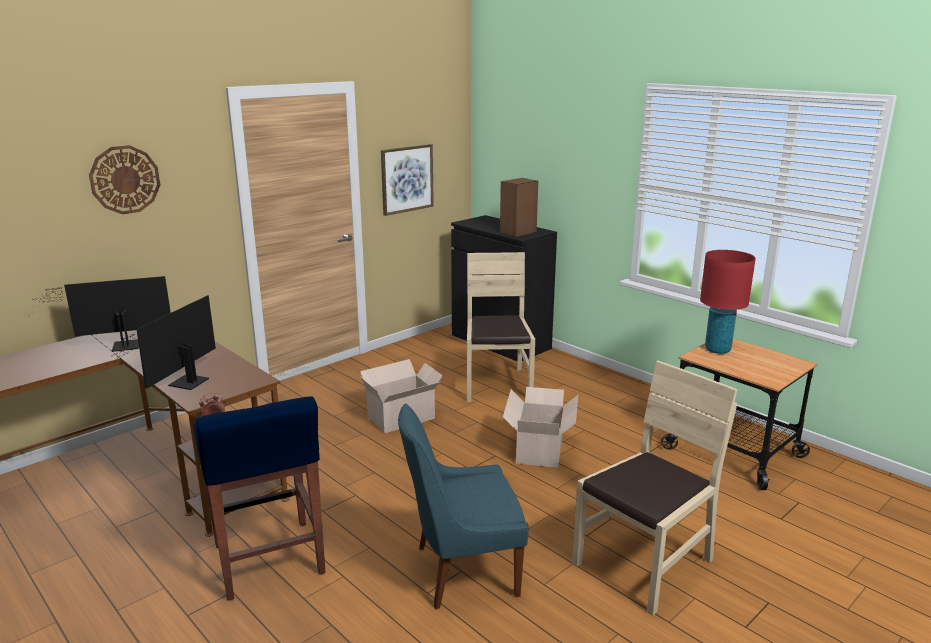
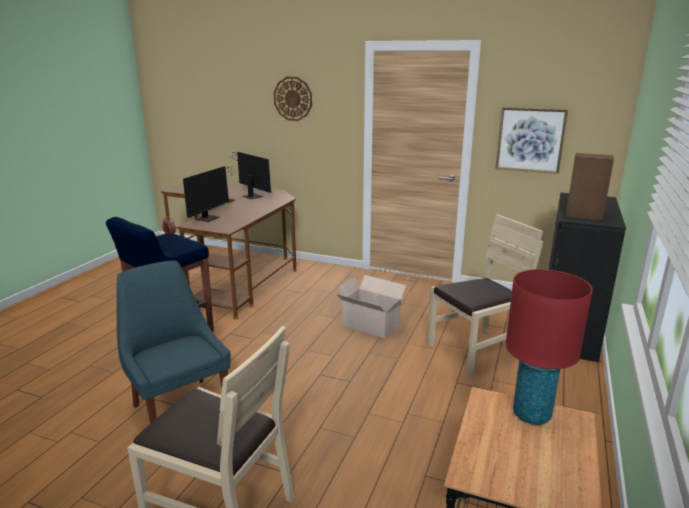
camera: 65 degrees right, 0 degrees up
monitor [111,295,216,390] -> monitor turned 120 degrees clockwise [183,166,238,222]
cardboard box [503,387,578,468] -> none

